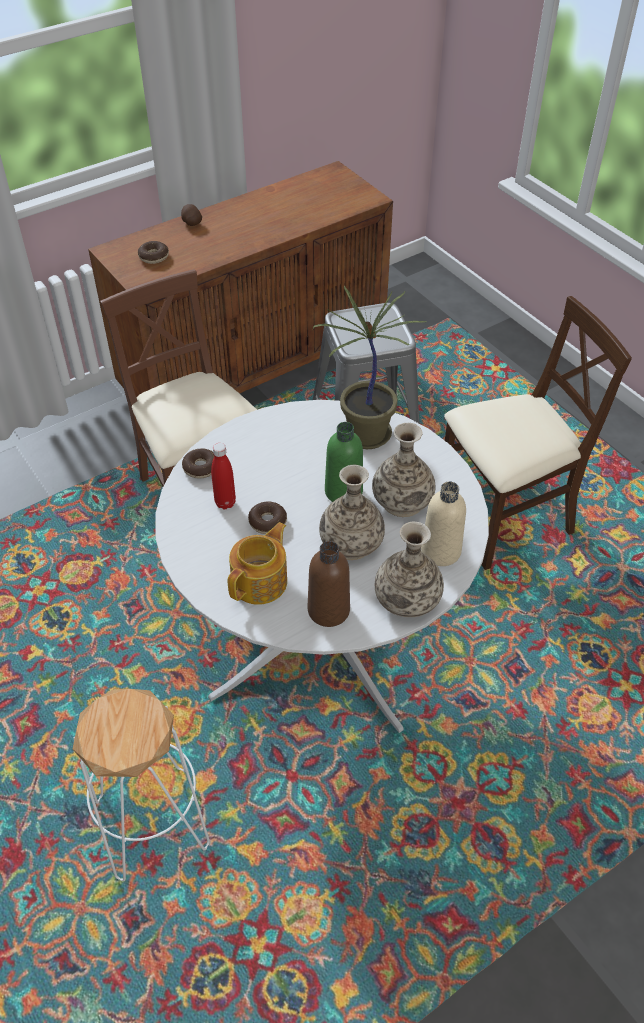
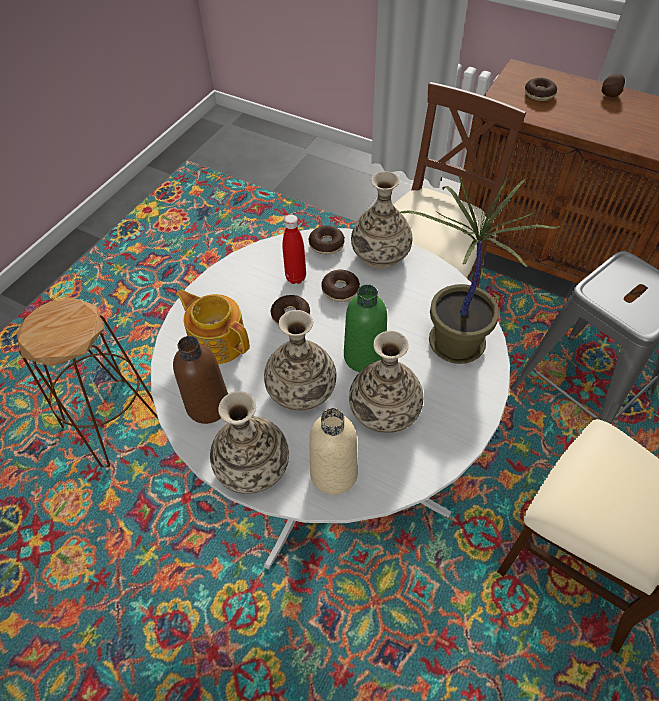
camera: 65 degrees right, 5 degrees up
white stool [73,689,210,881] -> brown stool [16,298,158,468]
teapot [227,522,287,605] -> teapot turned 150 degrees counterclockwise [175,289,250,364]
none -> donut [321,270,360,302]
none -> vase [351,171,412,269]

